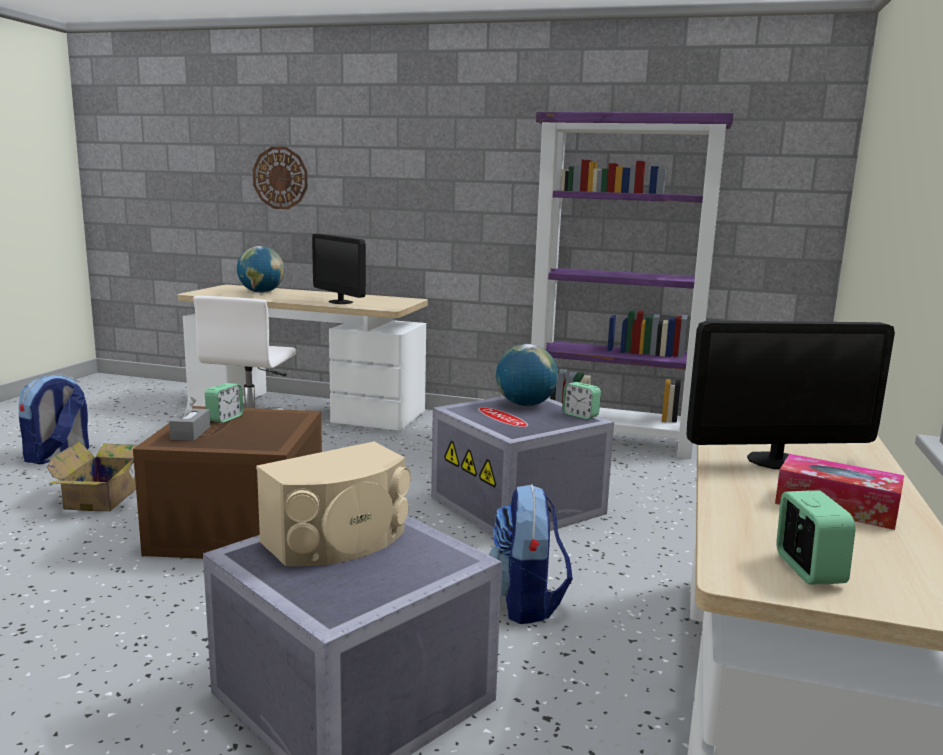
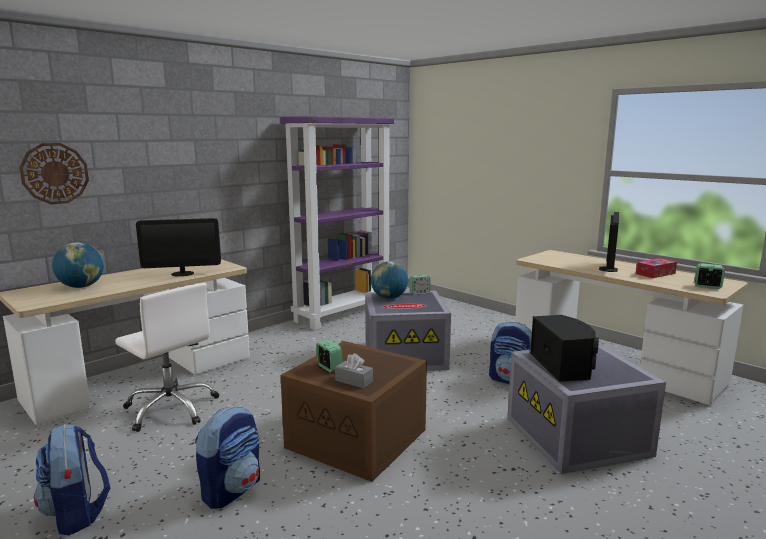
camera: 60 degrees left, 0 degrees up
cardboard box [47,441,138,511] -> backpack [195,406,260,509]
beige speaker [256,442,411,566] -> black speaker [530,315,599,382]

